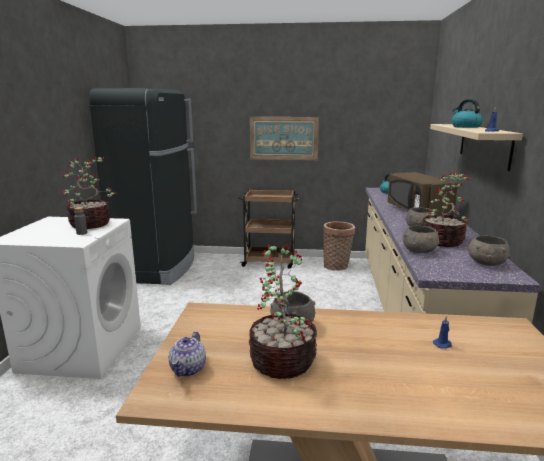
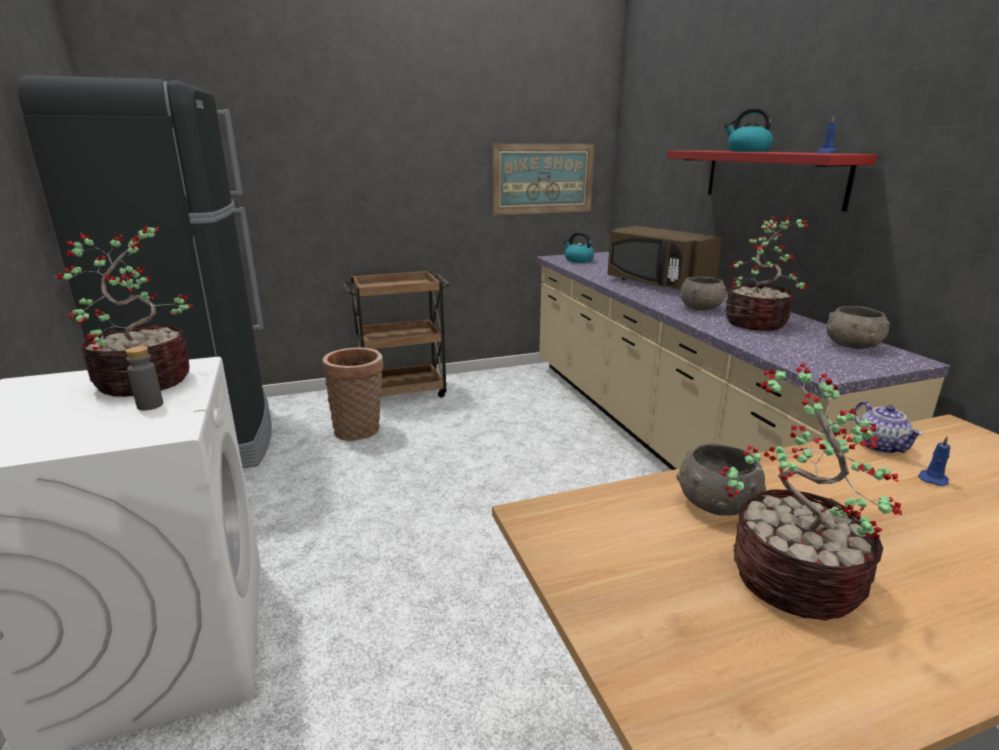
camera: 25 degrees left, 5 degrees up
teapot [169,331,206,377] -> teapot moved to [855,401,923,454]
picture [250,117,319,160] -> picture moved to [493,144,594,215]
basket [323,221,355,271] -> basket moved to [322,347,384,441]
grey bowl [403,226,440,253] -> none
beige shelf [430,124,523,171] -> red shelf [667,150,877,211]

